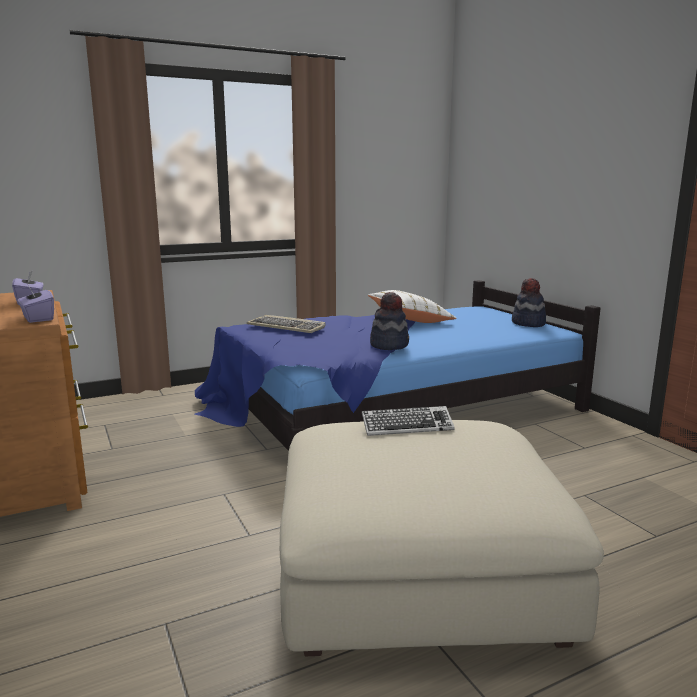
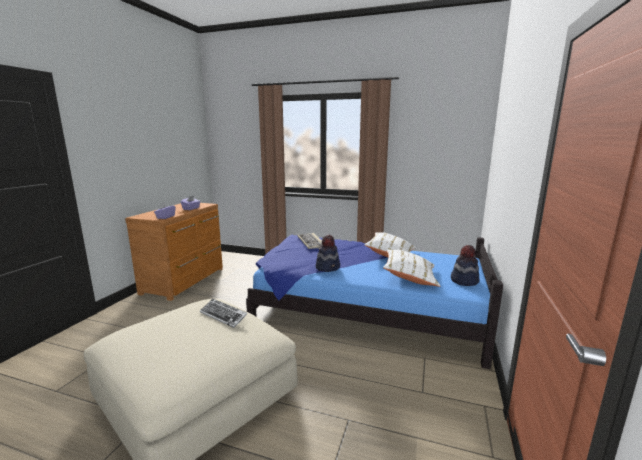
camera: 45 degrees right, 0 degrees up
none -> white pillow [383,249,440,287]

